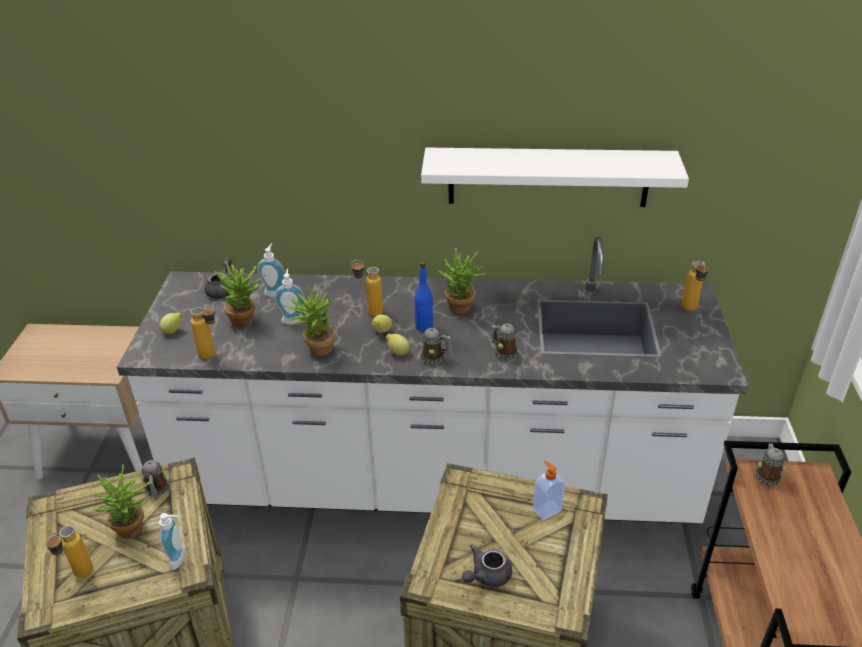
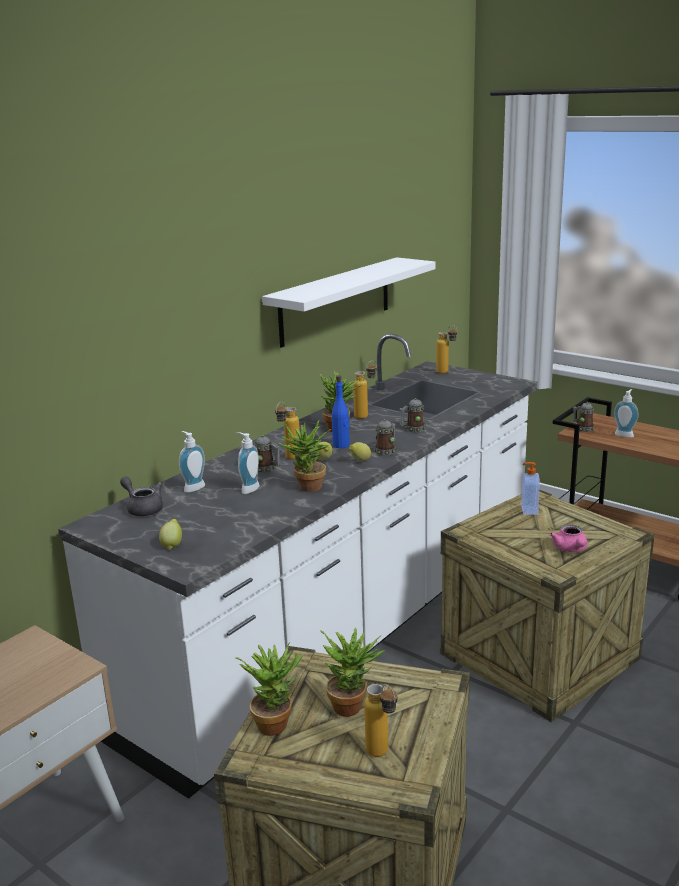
camera: 55 degrees left, 15 degrees down
mug [141,460,170,498] -> mug moved to [254,435,280,473]
soap dispenser [159,513,185,570] -> soap dispenser moved to [614,389,639,438]
bottle [190,305,215,359] -> bottle moved to [353,361,377,419]
potted plant [214,261,266,328] -> potted plant moved to [235,642,303,736]
grey teapot [462,545,512,587] -> pink teapot [550,525,587,552]

